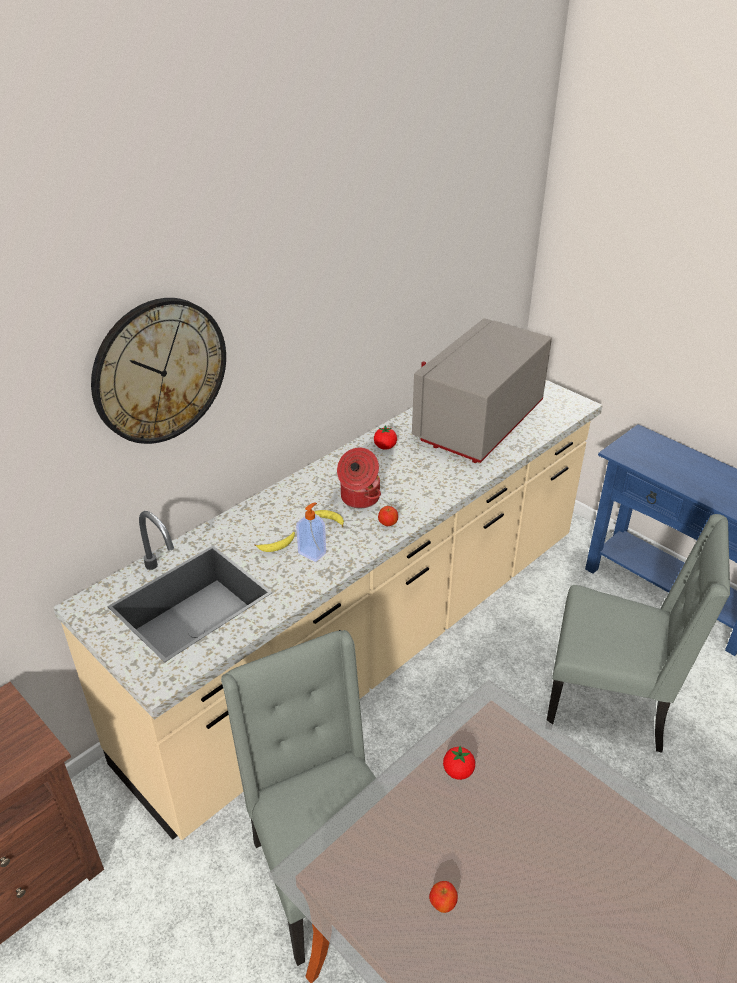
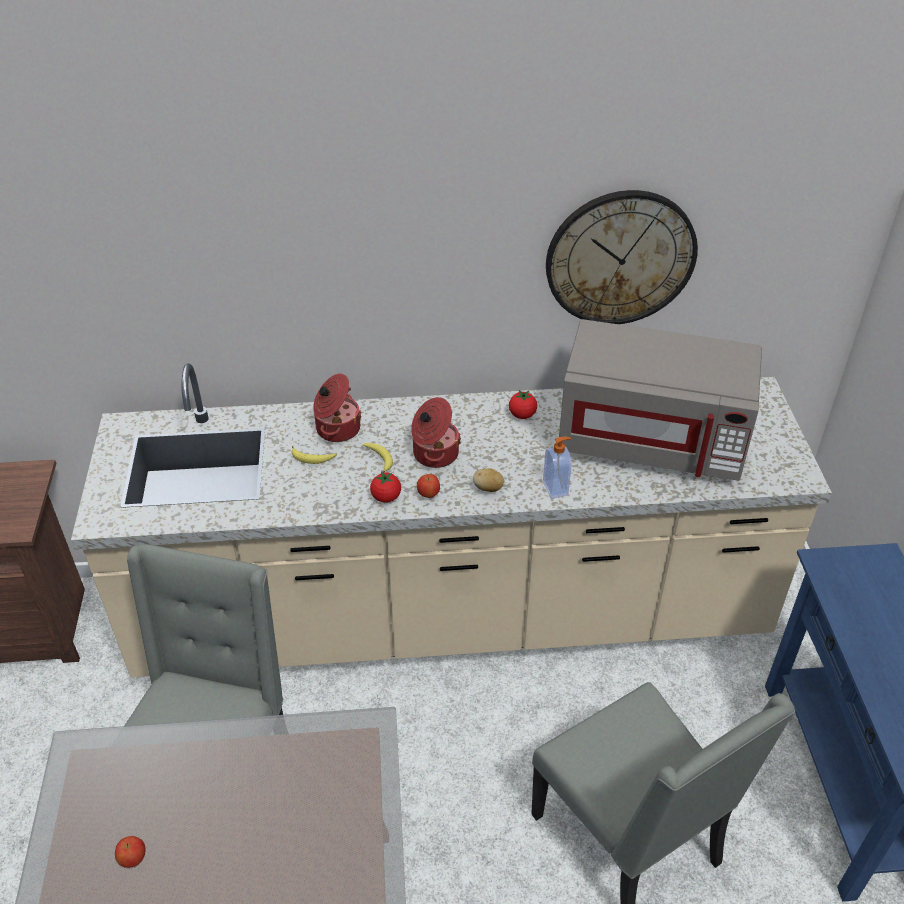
camera: 40 degrees right, 5 degrees up
wall clock [91,298,226,444] -> wall clock moved to [546,190,698,324]
soap dispenser [296,502,326,562] -> soap dispenser moved to [543,437,572,499]
grey microwave [412,318,552,463] -> grey microwave turned 150 degrees counterclockwise [559,319,762,481]
tomato [443,746,475,780] -> tomato moved to [370,471,401,503]
none -> cooking pot [313,374,362,442]
none -> potato [473,468,504,492]

